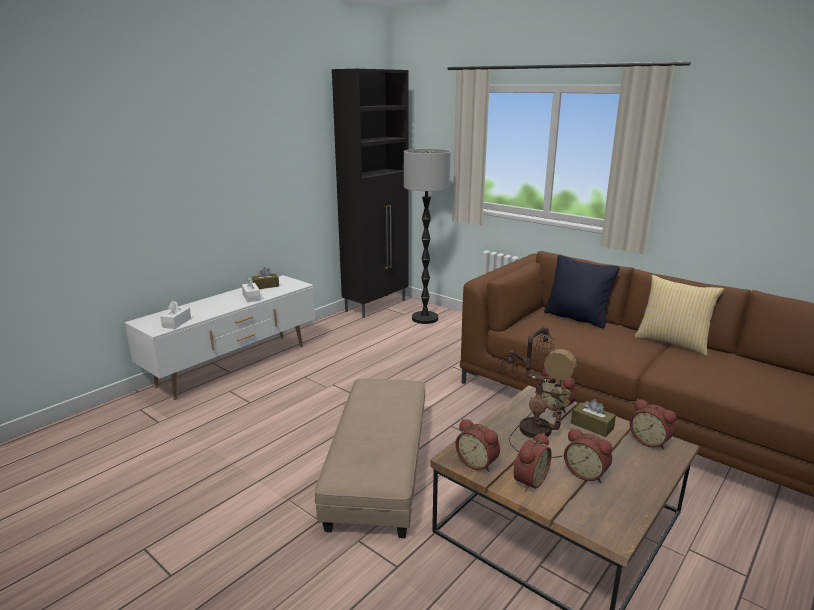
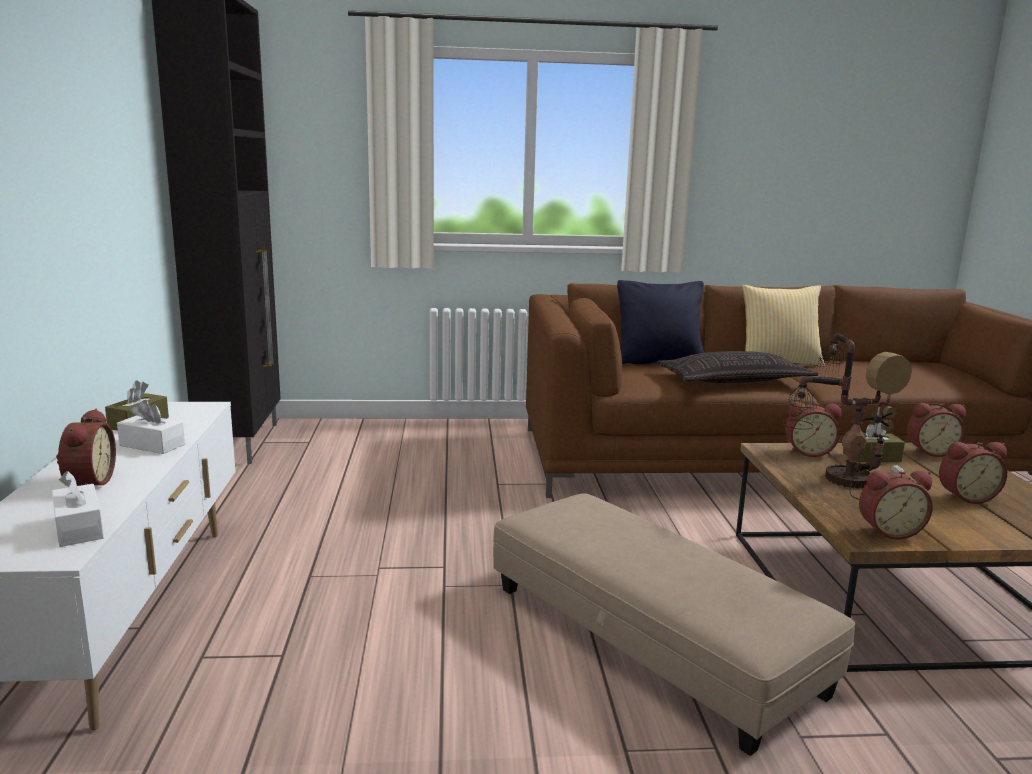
camera: 45 degrees left, 5 degrees down
floor lamp [404,149,451,324] -> none
alarm clock [513,433,552,492] -> alarm clock moved to [56,409,116,486]
none -> pillow [657,351,818,383]

